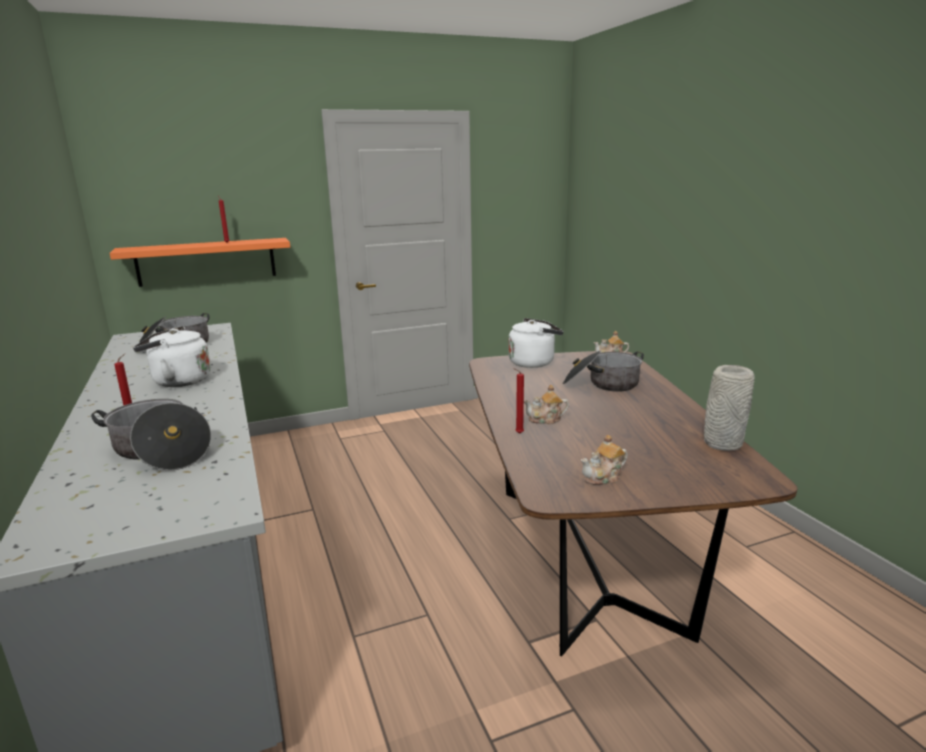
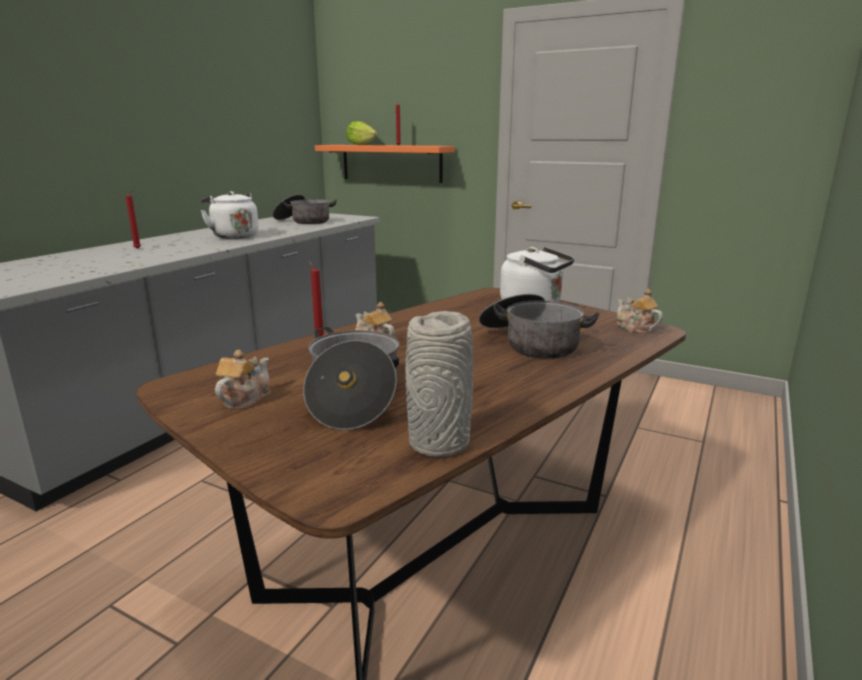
camera: 50 degrees right, 0 degrees up
cooking pot [91,399,211,470] -> cooking pot moved to [303,327,399,430]
teapot [581,435,628,485] -> teapot turned 90 degrees clockwise [215,350,271,410]
none -> lettuce [346,121,378,145]

